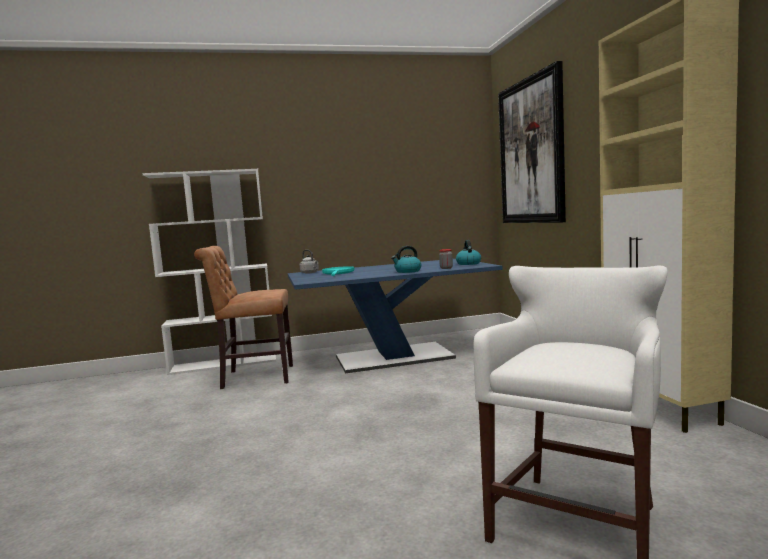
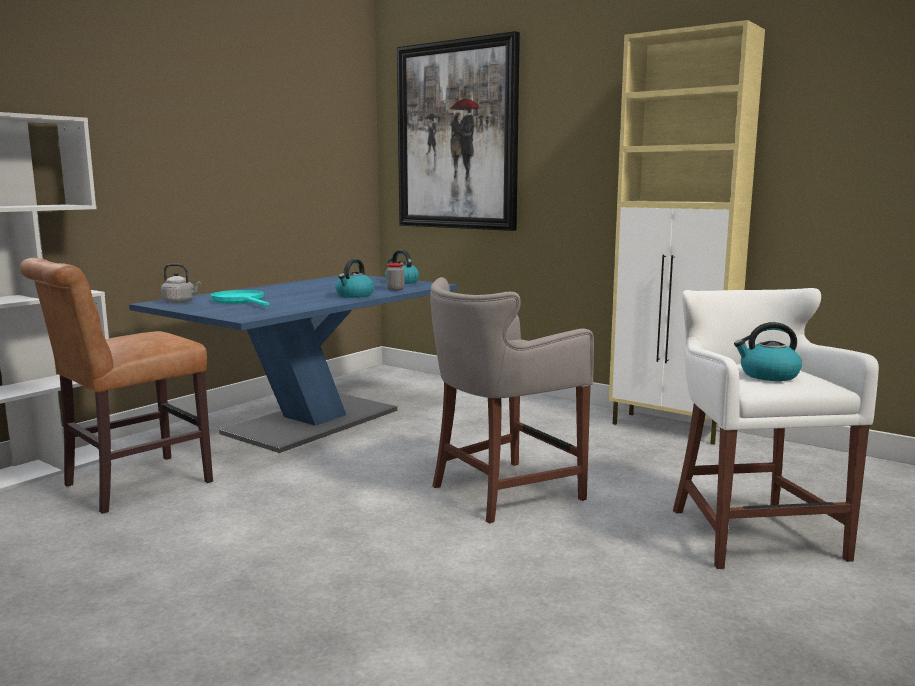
camera: 40 degrees left, 5 degrees up
none -> grey stool [430,277,594,524]
none -> kettle [734,322,802,381]

